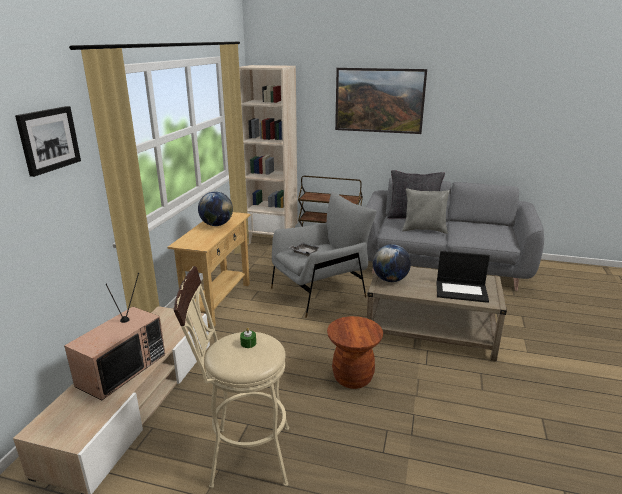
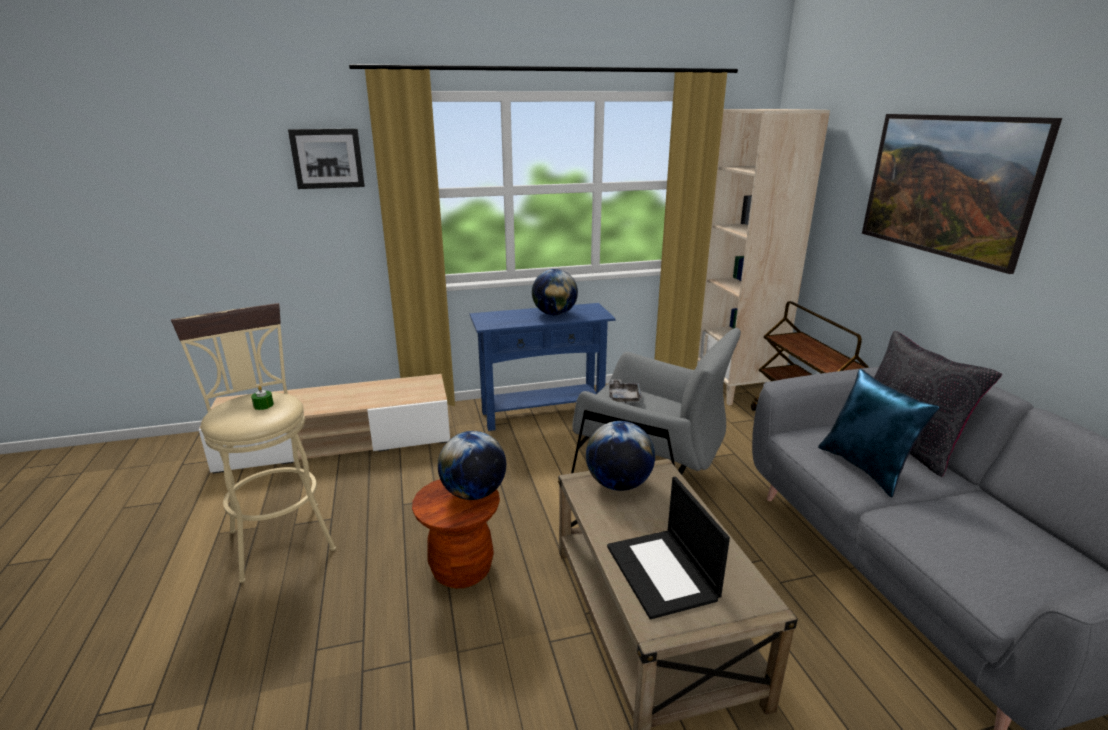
camera: 60 degrees right, 0 degrees up
television [64,273,165,401] -> none
beige console table [167,212,251,327] -> blue console table [470,303,616,431]
grey pillow [402,188,450,234] -> blue pillow [818,369,940,497]
none -> globe [438,431,506,500]

